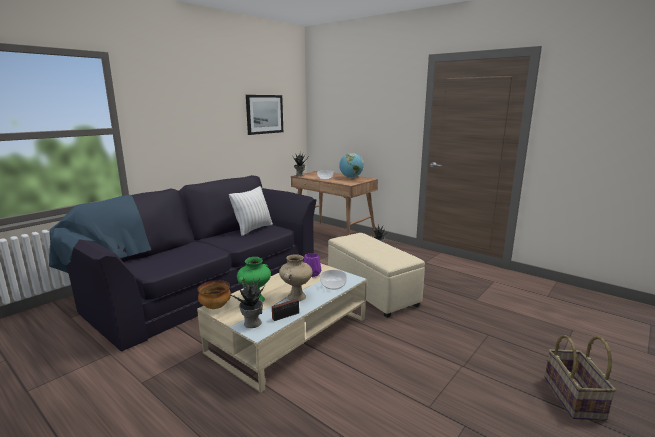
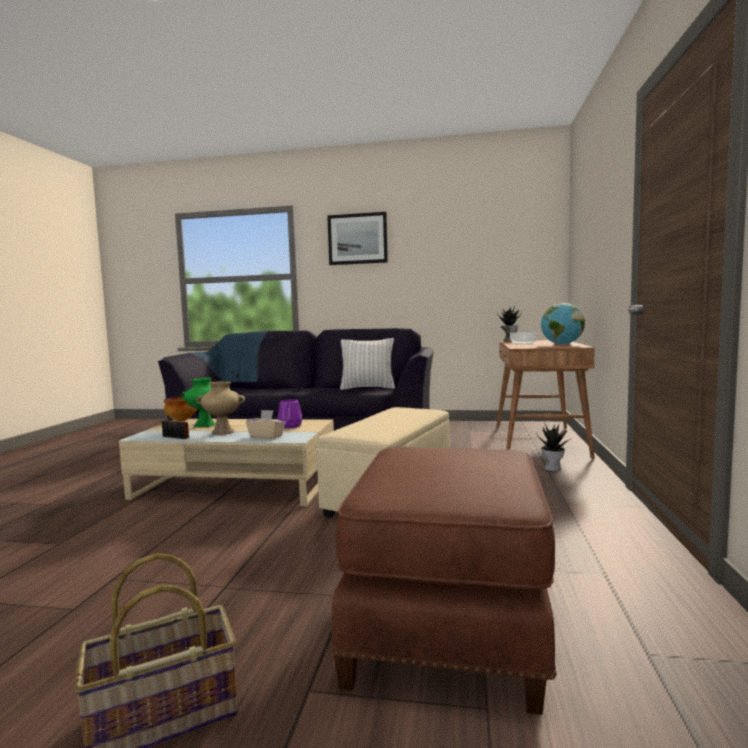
camera: 60 degrees right, 10 degrees down
potted plant [229,278,264,328] -> none
picture [246,95,283,135] -> picture moved to [327,212,388,265]
bowl [320,270,347,290] -> beige tissue box [246,410,285,439]
none -> brown ottoman [331,447,557,715]

